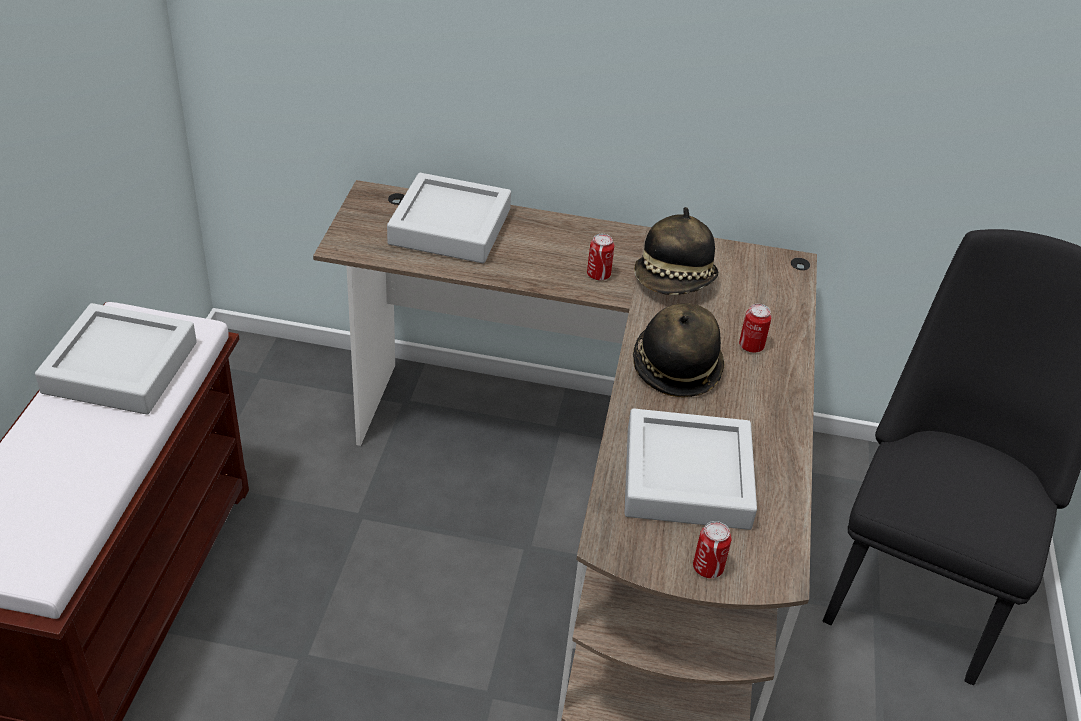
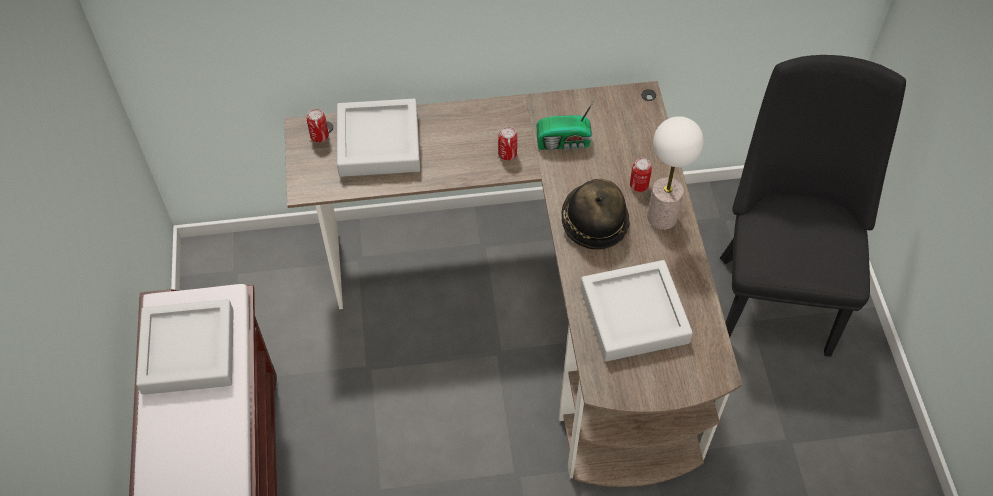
camera: 15 degrees left, 15 degrees up
hat [634,207,719,295] -> radio [537,98,596,150]
can [693,521,732,578] -> can moved to [306,108,329,142]
none -> table lamp [647,116,704,230]

